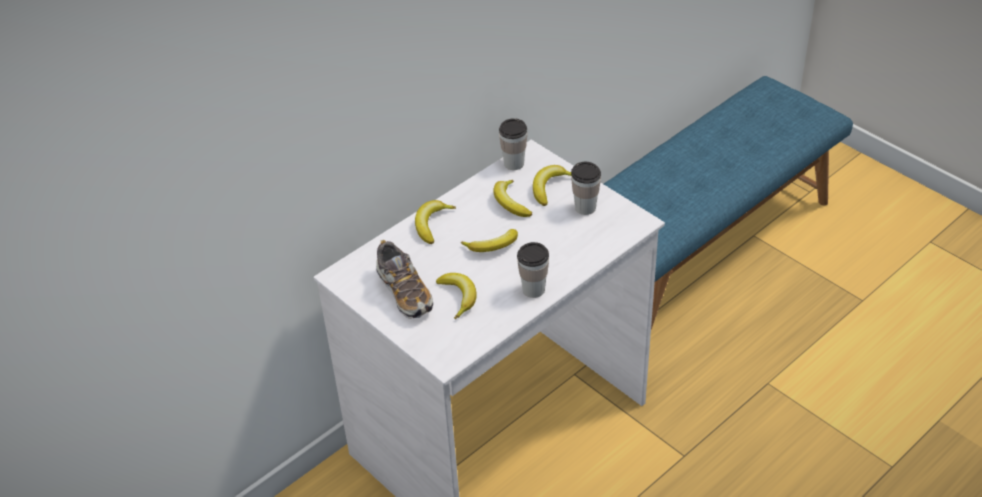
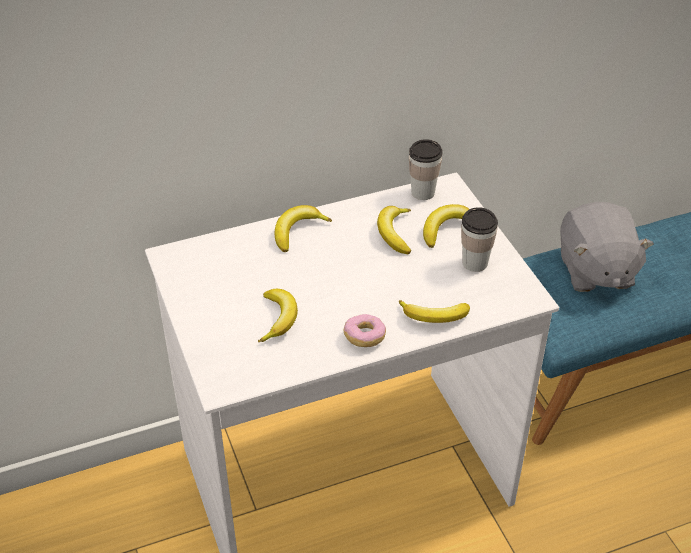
camera: 20 degrees right, 0 degrees up
shoe [376,240,433,319] -> none
banana [461,229,518,252] -> banana moved to [399,300,470,323]
cup [517,242,549,298] -> donut [344,314,386,347]
none -> grey plush toy [560,202,654,292]

